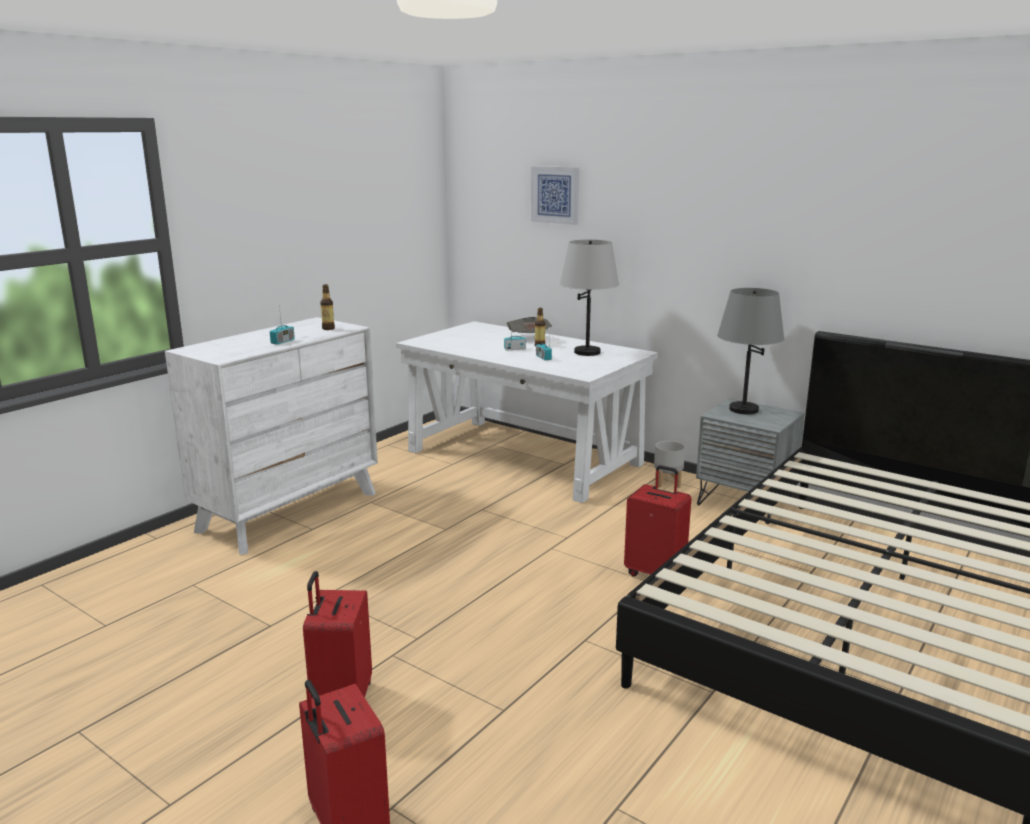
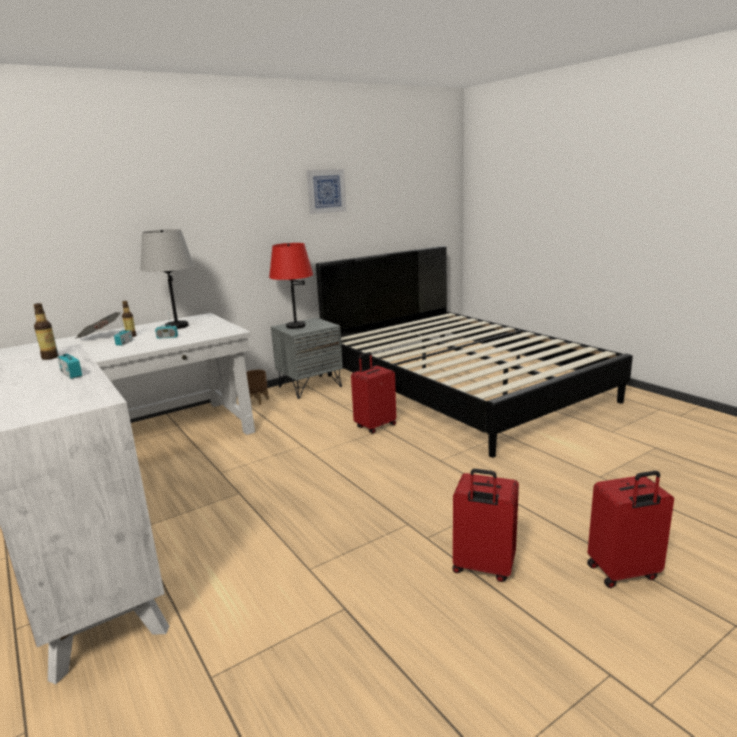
camera: 70 degrees left, 0 degrees up
picture [531,166,579,225] -> picture moved to [307,169,346,214]
grey planter [654,441,685,488] -> brown planter [246,370,269,405]
grey table lamp [717,288,784,414] -> red table lamp [269,243,313,329]

